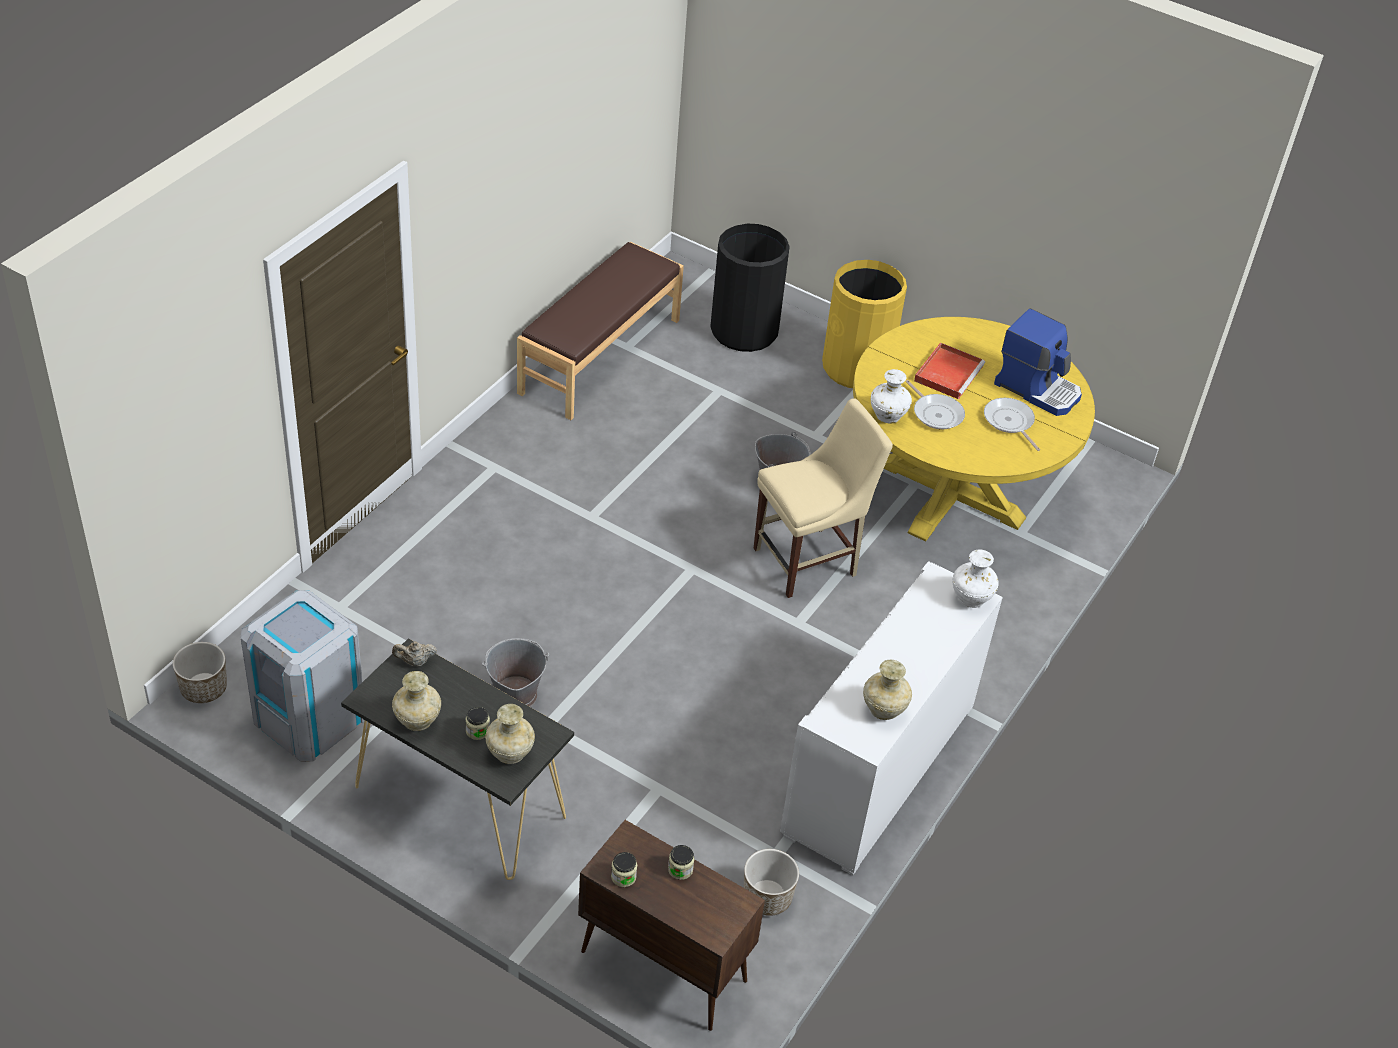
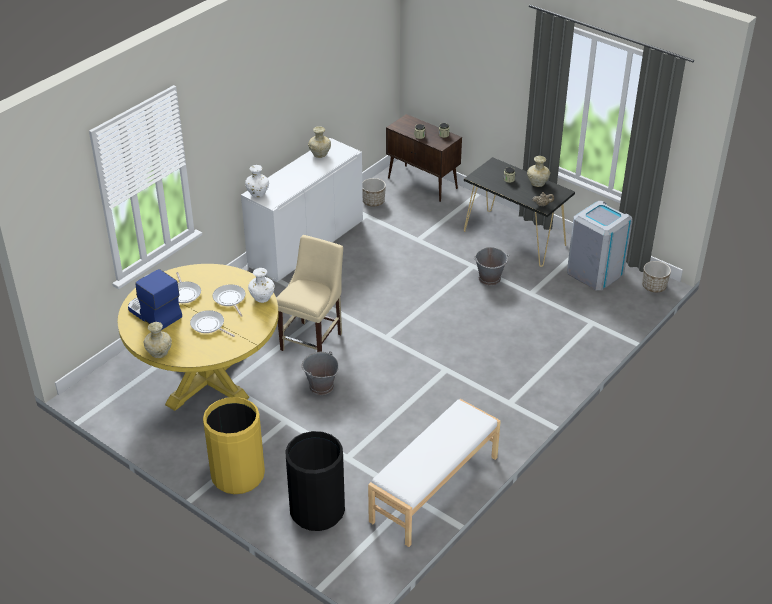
camera: 170 degrees left, 5 degrees down
beige vase [485,704,535,764] -> beige vase moved to [144,322,172,358]
brown bench [517,242,684,420] -> white bench [368,399,501,547]
beige chair [754,398,893,598] -> beige chair turned 135 degrees clockwise [276,235,343,353]
red tray [914,343,985,399] -> frying pan [190,310,235,337]

